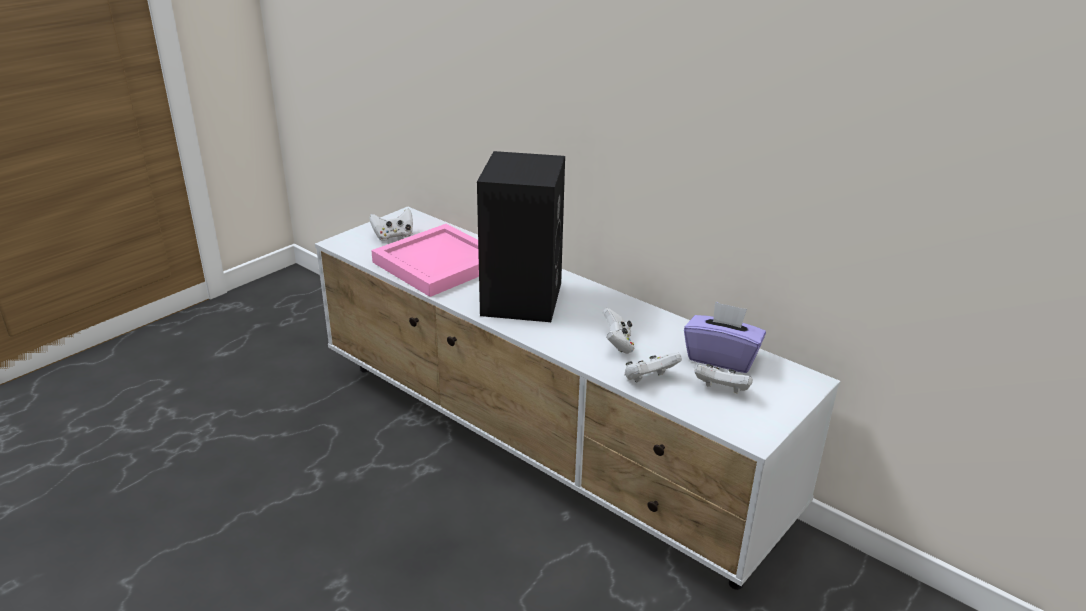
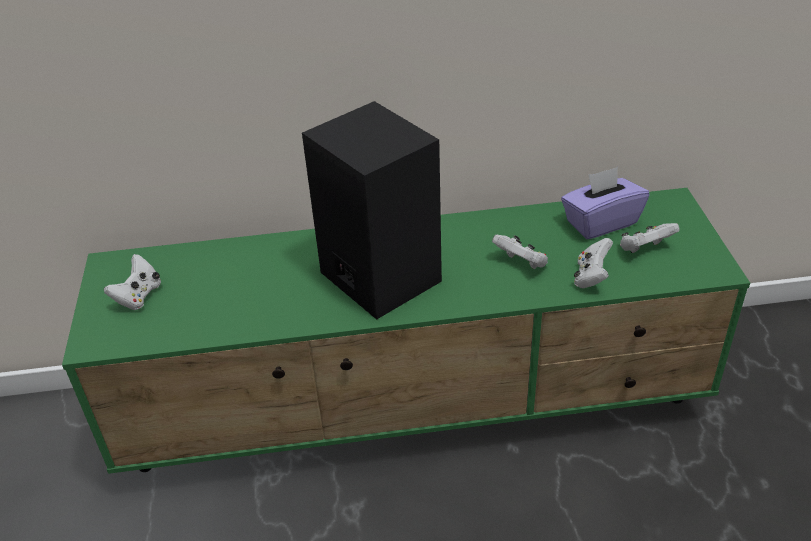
camera: 45 degrees left, 10 degrees up
white tv stand [315,207,841,590] -> green tv stand [62,188,750,474]
pink tray [371,224,479,297] -> none

